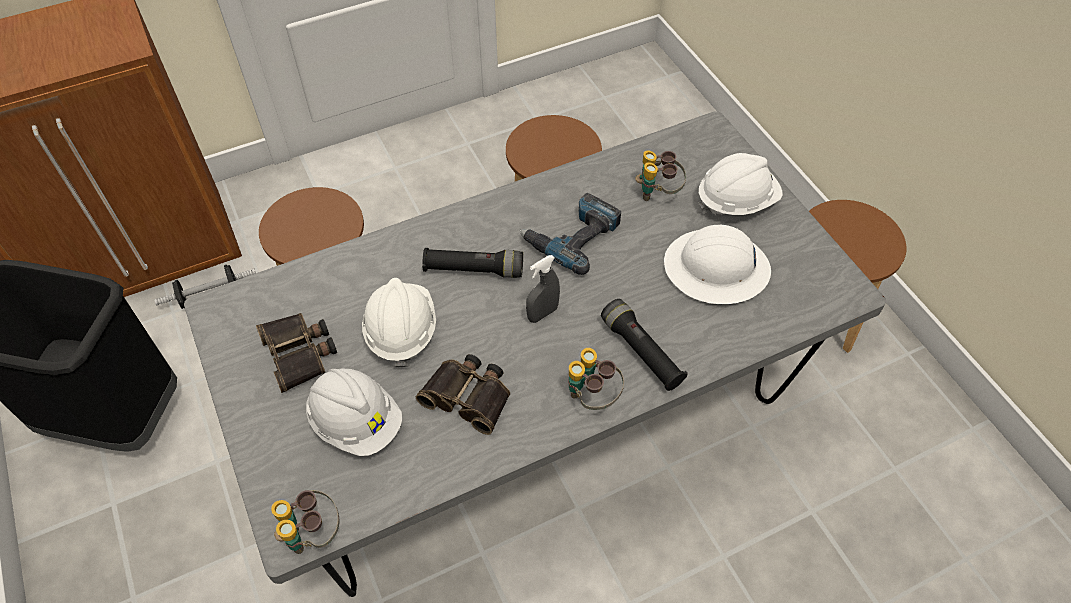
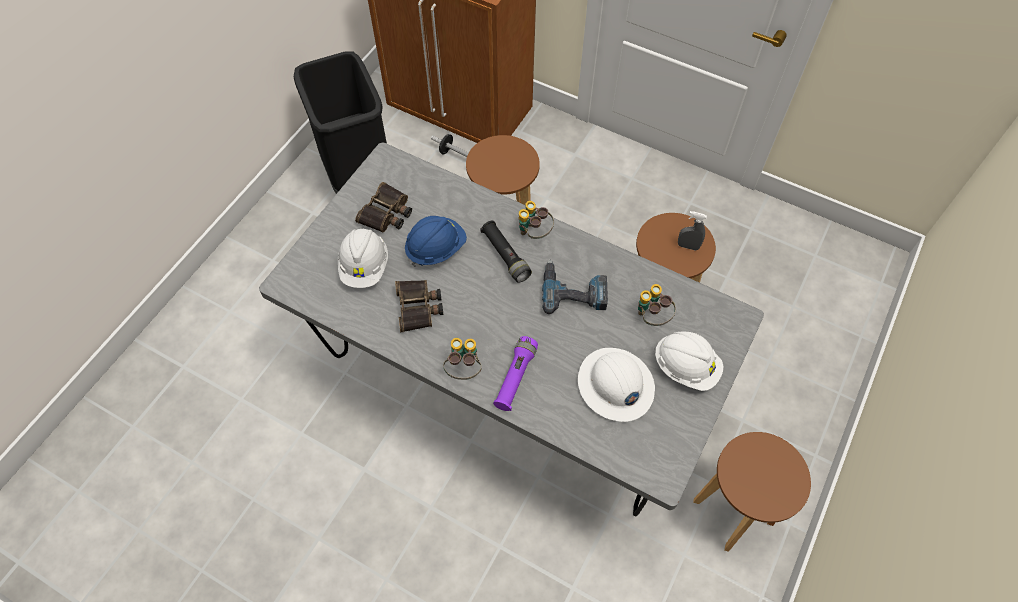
camera: 55 degrees right, 5 degrees up
binoculars [271,490,340,554] -> binoculars moved to [518,201,554,239]
white hard hat [362,278,436,367] -> blue hard hat [405,216,467,267]
grey spray bottle [526,255,560,323] -> grey spray bottle moved to [678,211,707,251]
black flashlight [601,299,688,391] -> purple flashlight [493,336,538,411]

